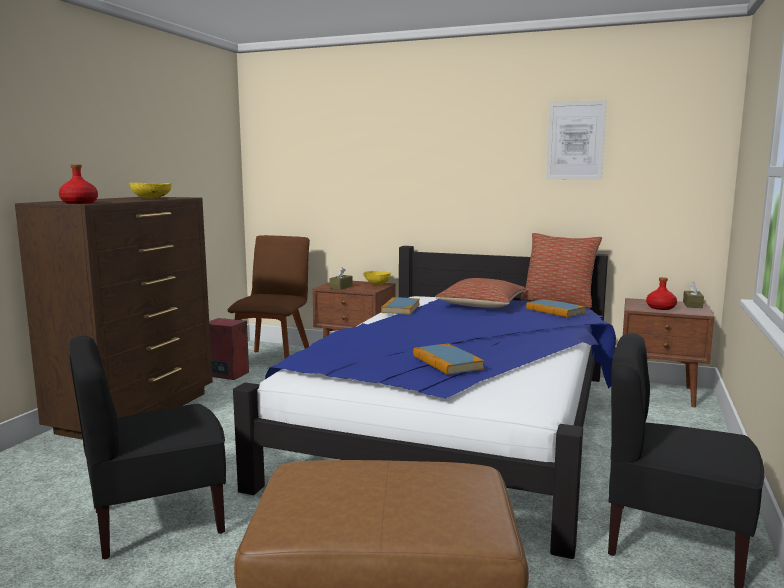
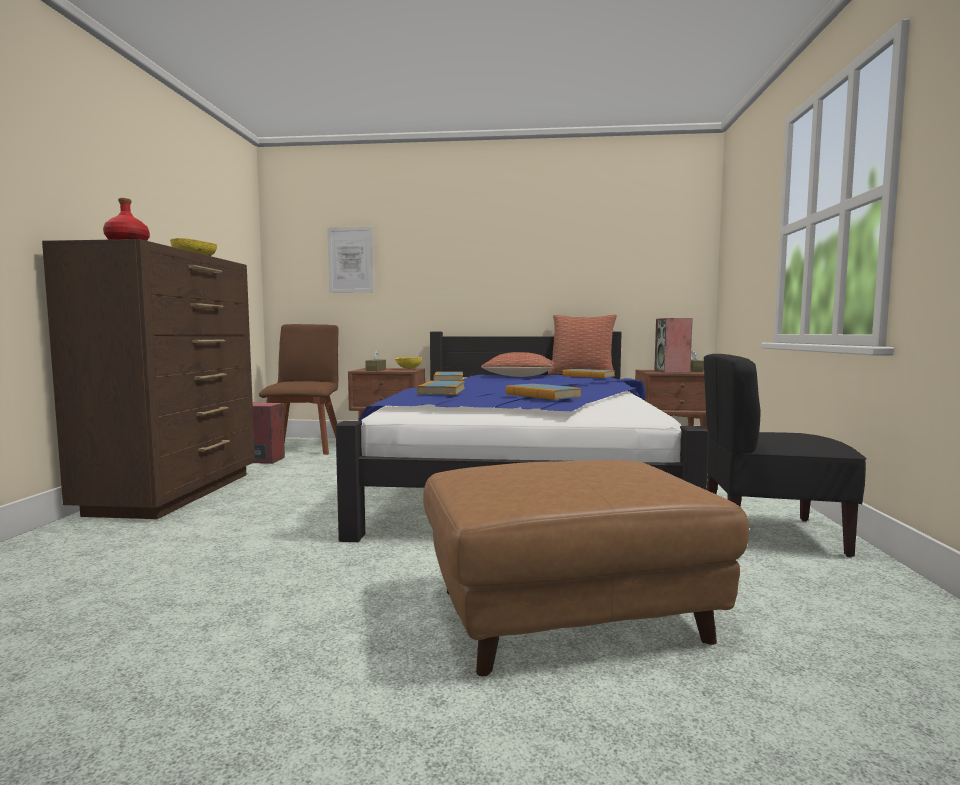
camera: 15 degrees left, 5 degrees down
black chair [70,336,226,559] -> none
picture [546,100,607,180] -> picture moved to [327,227,374,293]
red bottle [646,277,677,310] -> speaker [654,318,693,373]
none -> book [417,381,465,395]

